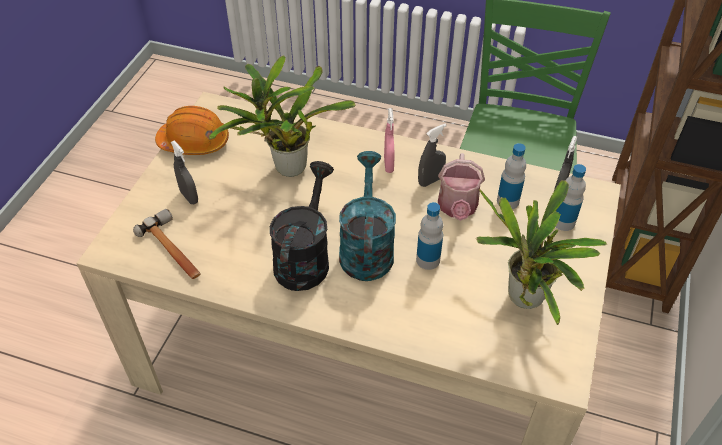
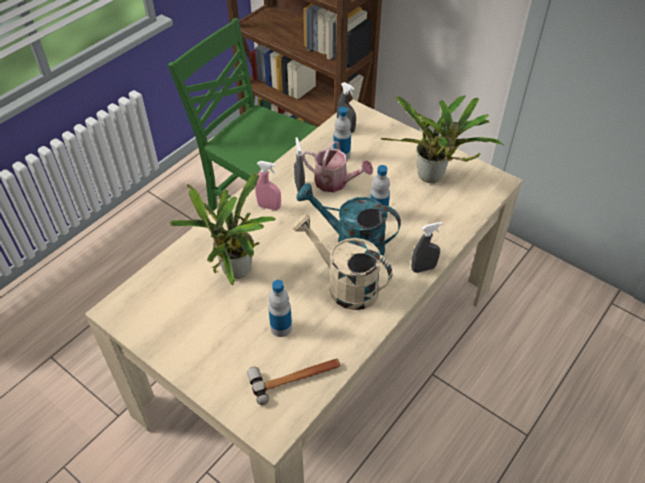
camera: 70 degrees left, 0 degrees up
orange hard hat [155,106,229,155] -> none
grey spray bottle [171,141,198,204] -> grey spray bottle moved to [411,222,442,273]
black watering can [270,161,334,291] -> beige watering can [293,214,393,310]
bottle [556,164,586,231] -> bottle moved to [268,280,292,337]

